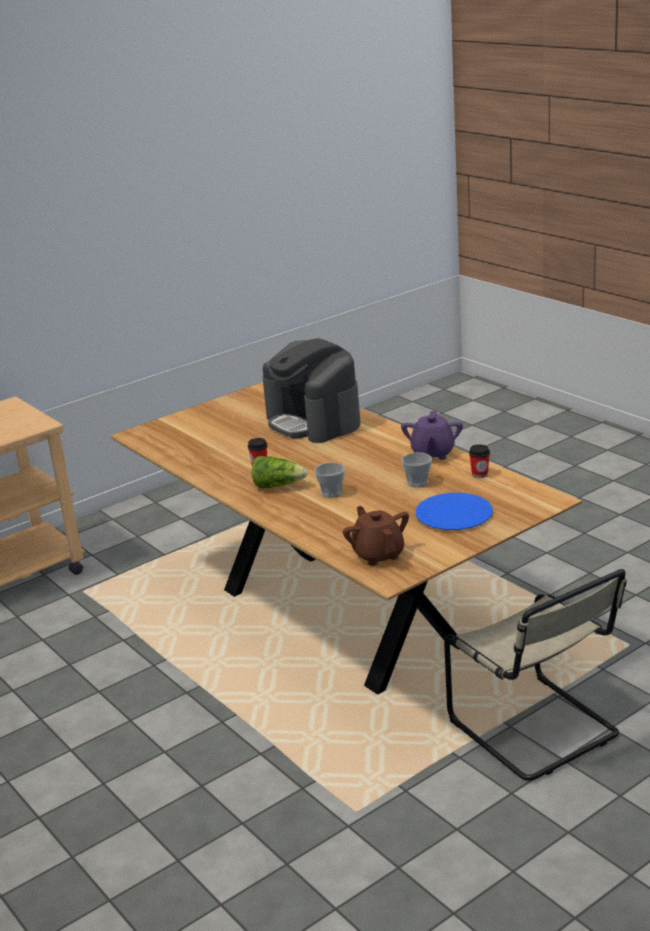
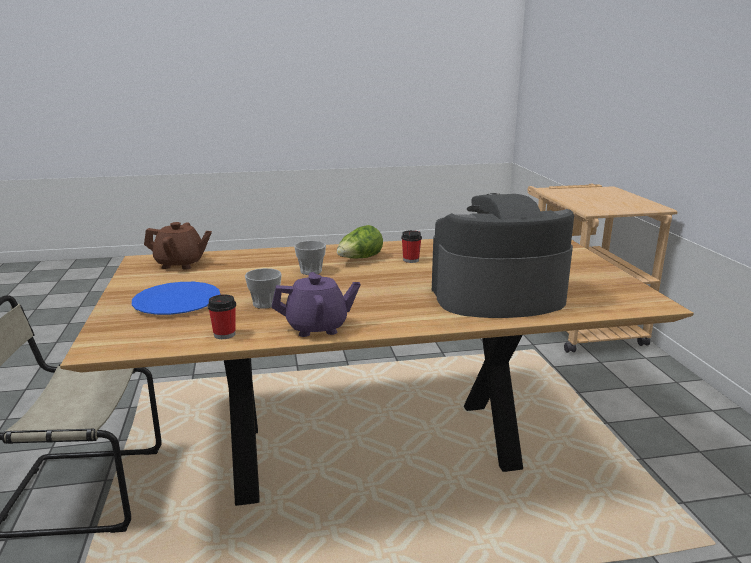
camera: 115 degrees right, 5 degrees down
purple teapot [401,411,463,460] -> purple teapot turned 135 degrees clockwise [272,272,361,337]

